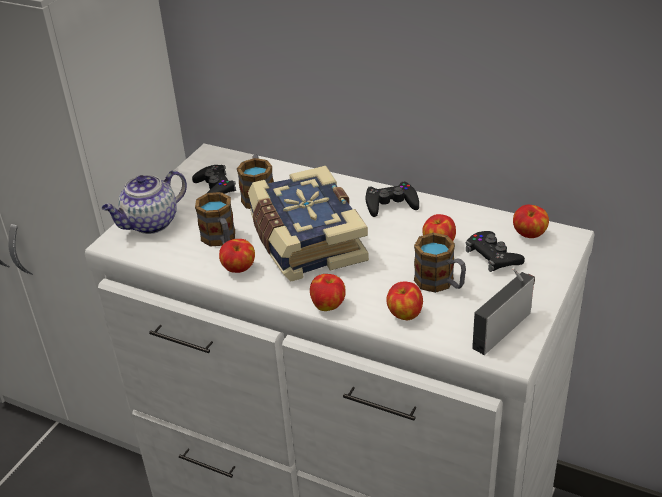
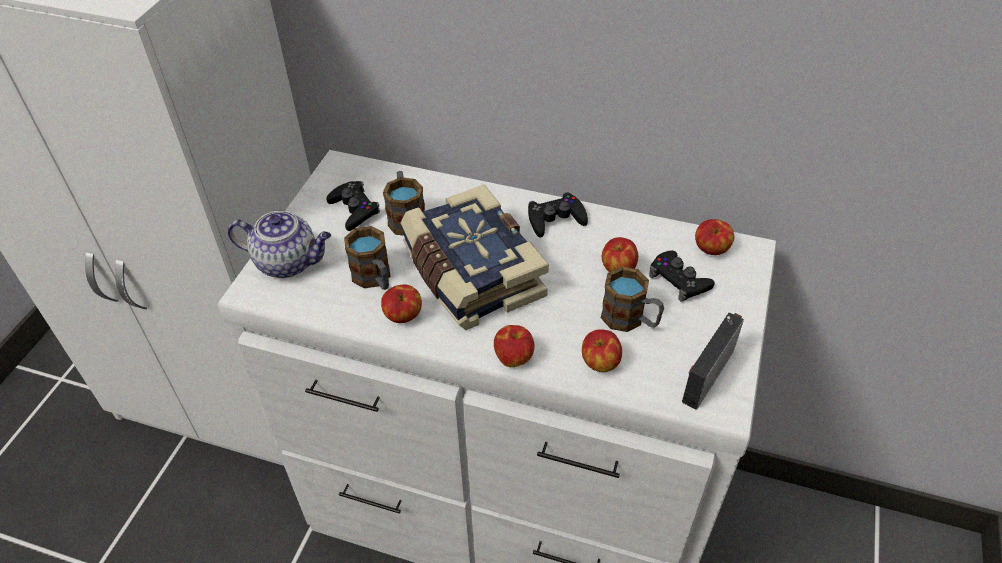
camera: 10 degrees left, 10 degrees up
teapot [102,170,187,234] -> teapot turned 120 degrees counterclockwise [227,211,331,278]

